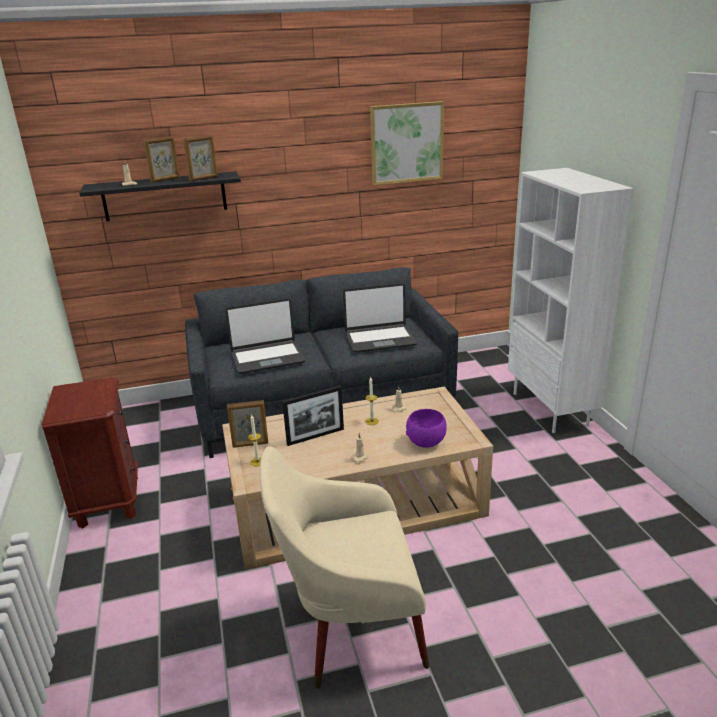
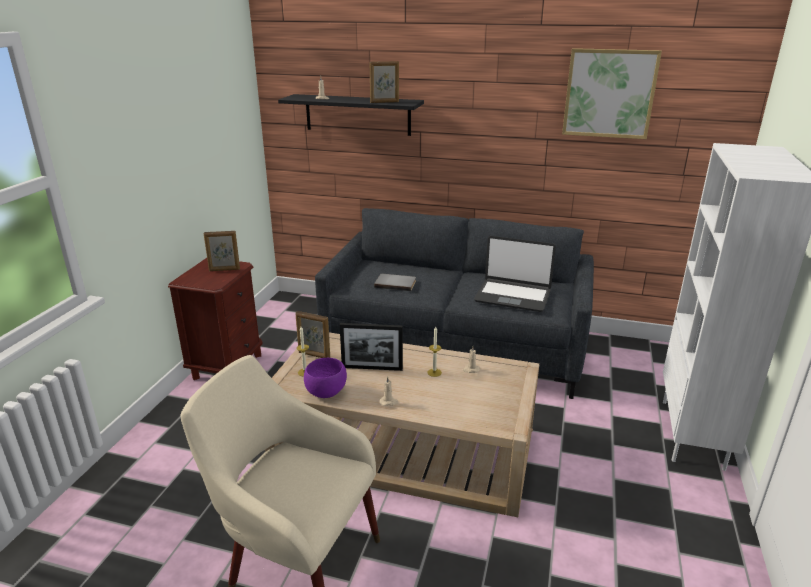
camera: 30 degrees right, 0 degrees up
picture frame [143,136,180,182] -> picture frame moved to [204,231,240,271]
laptop [225,298,306,374] -> grey book [374,274,416,291]
purple bowl [406,409,447,448] -> purple bowl moved to [304,358,347,398]

